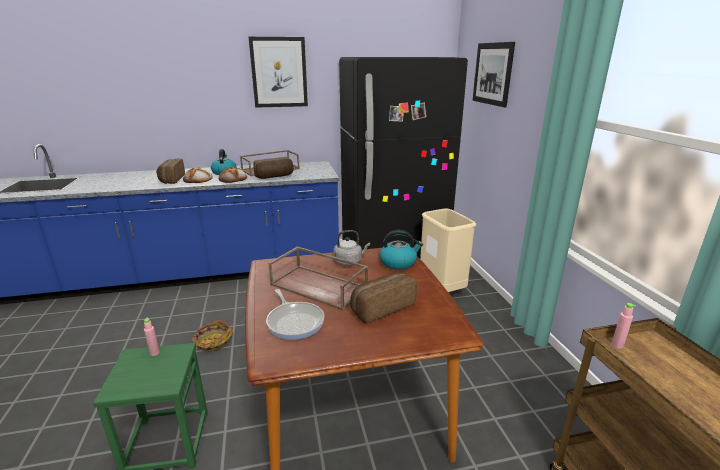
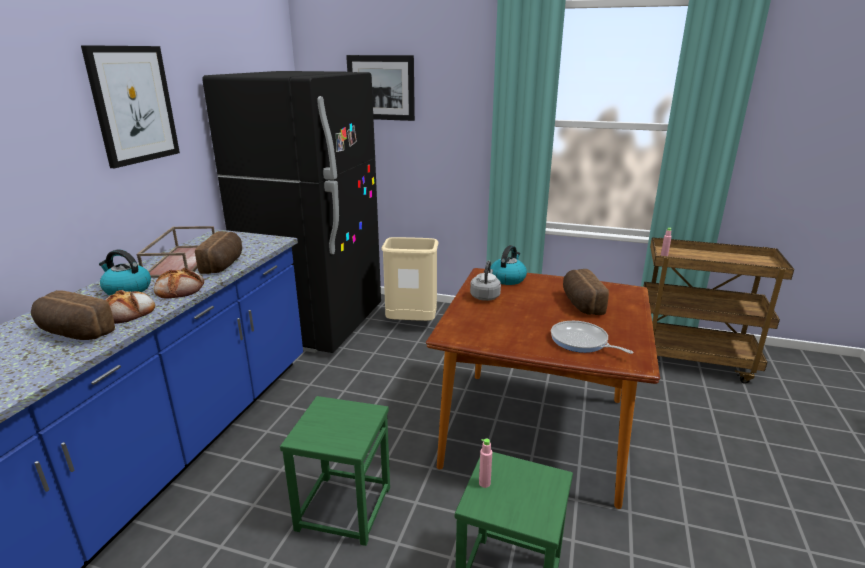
camera: 60 degrees left, 0 degrees up
basket [192,320,233,352] -> green stool [280,396,390,546]
frying pan [266,289,324,340] -> frying pan turned 135 degrees counterclockwise [551,321,633,354]
brown tray [268,246,368,310] -> none

